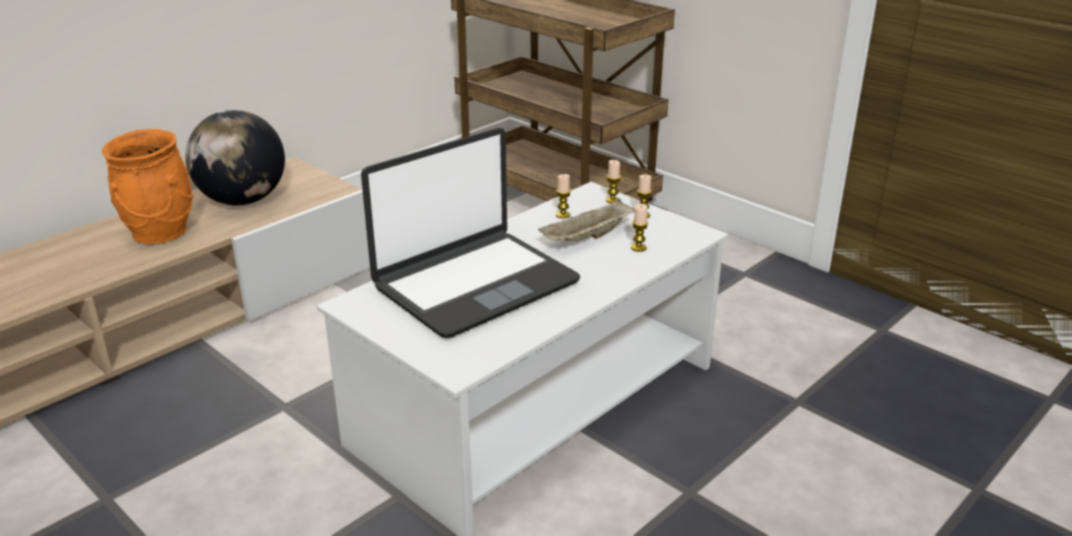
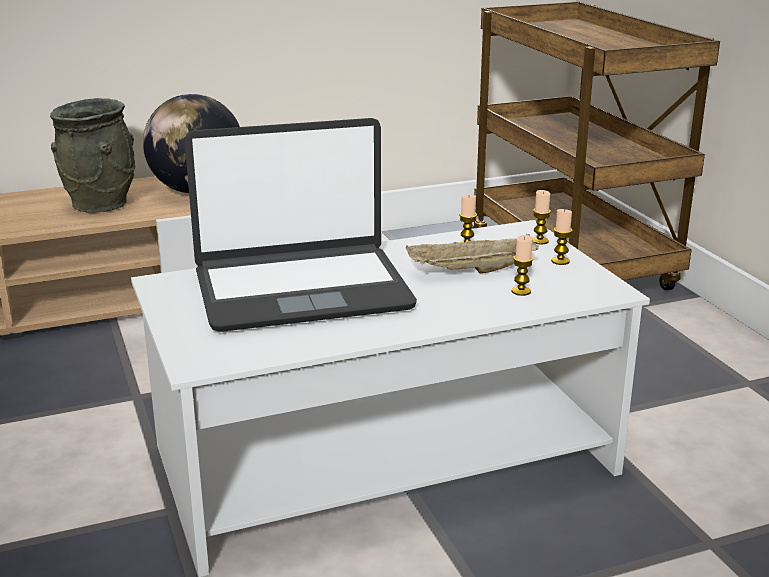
camera: 25 degrees right, 5 degrees down
orange vase [102,129,193,244] -> grey vase [50,98,135,213]

